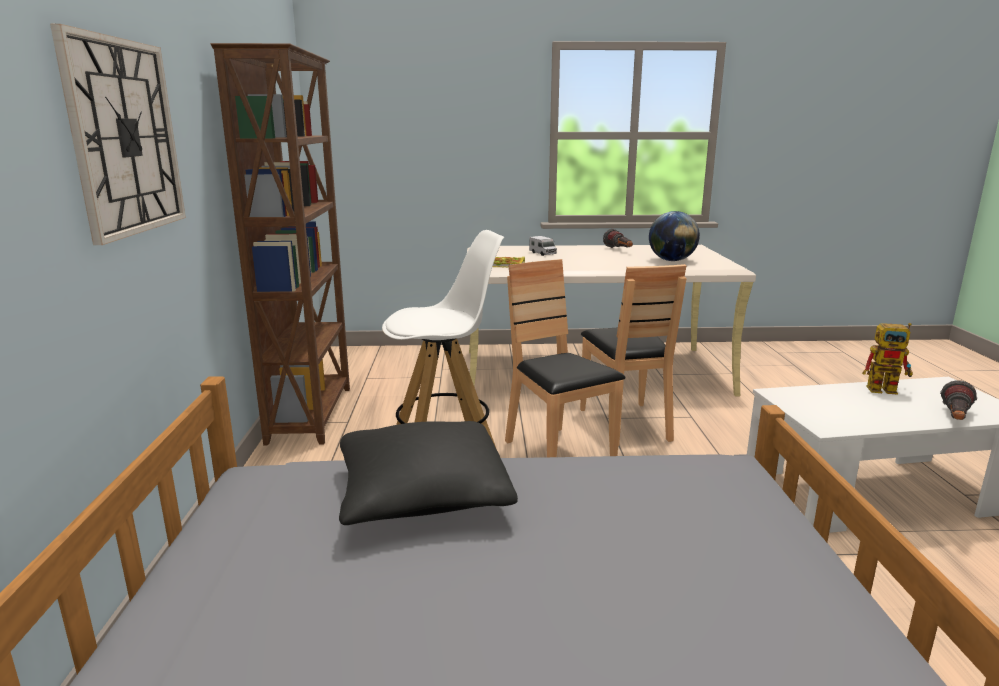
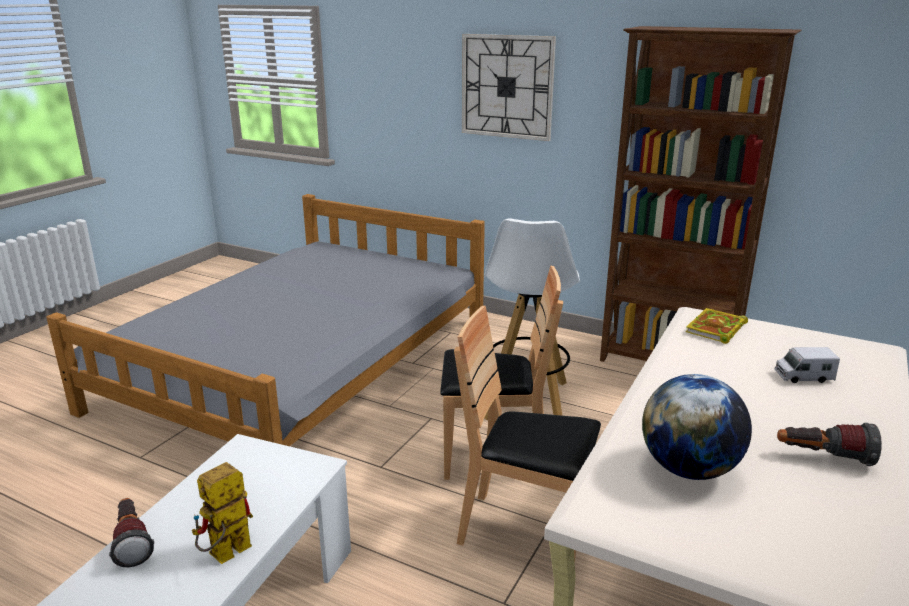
camera: 120 degrees right, 5 degrees up
black pillow [339,421,518,525] -> none

